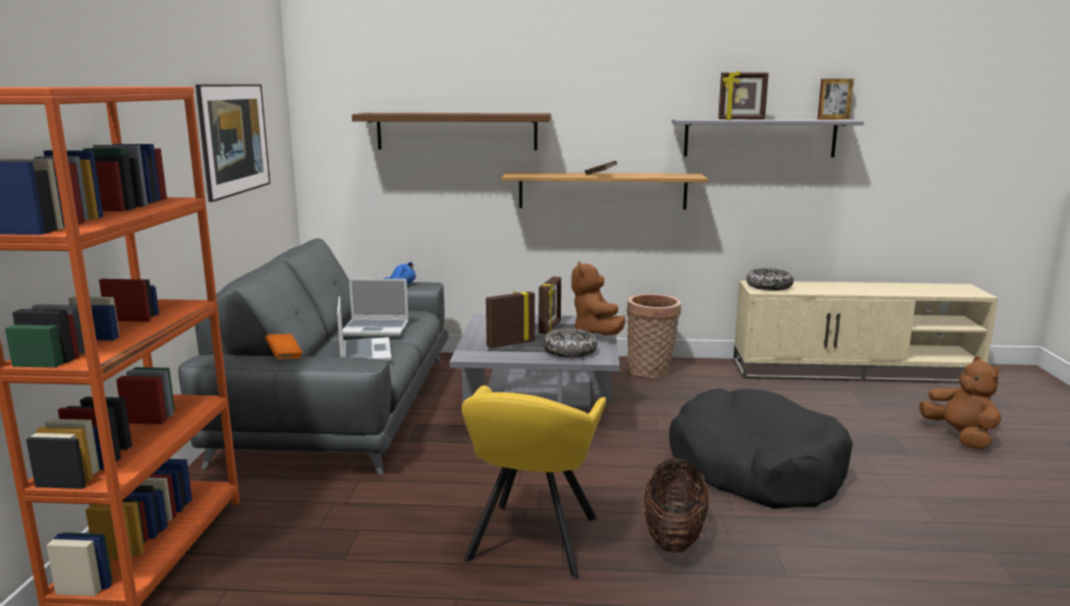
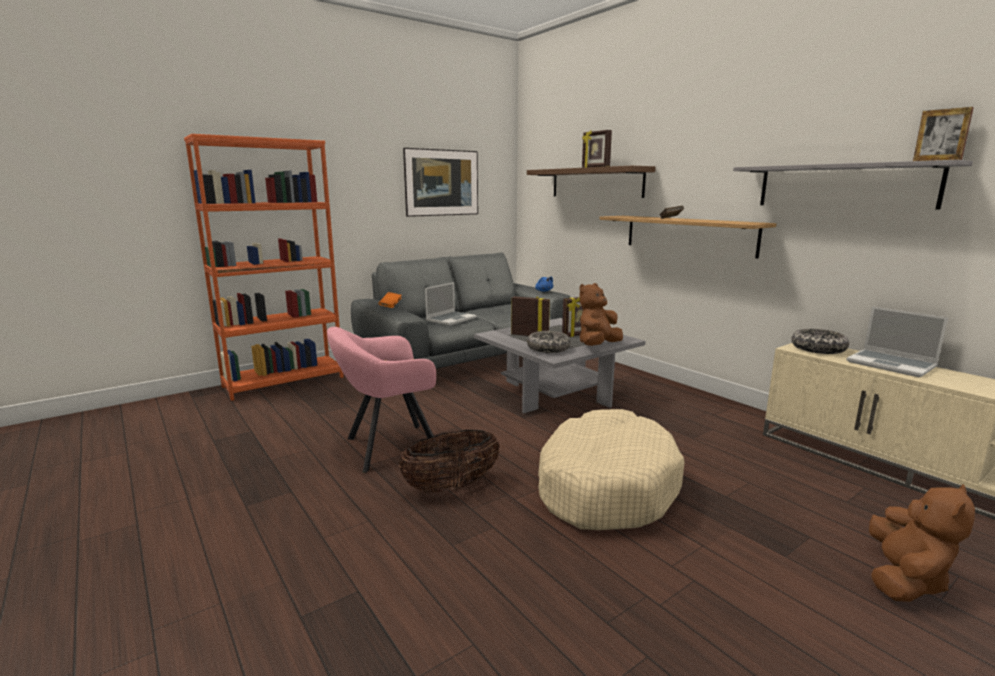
camera: 50 degrees right, 0 degrees up
laptop [343,278,408,336] -> laptop moved to [846,306,948,377]
yellow armchair [462,385,606,579] -> pink armchair [327,327,443,473]
basket [627,294,681,378] -> none
black dog bed [669,389,853,509] -> beige dog bed [538,409,685,530]
picture frame [718,70,769,120] -> picture frame moved to [582,130,612,168]

